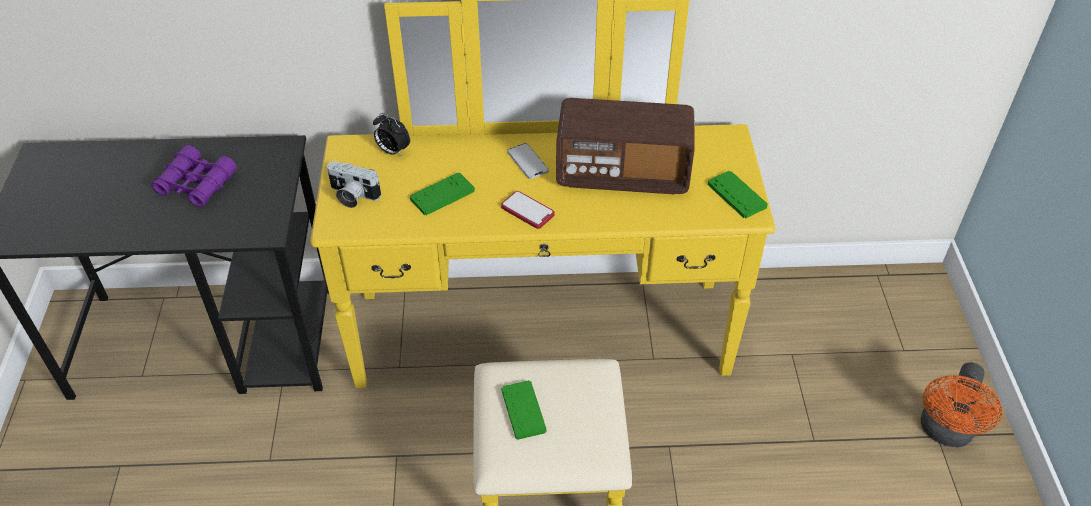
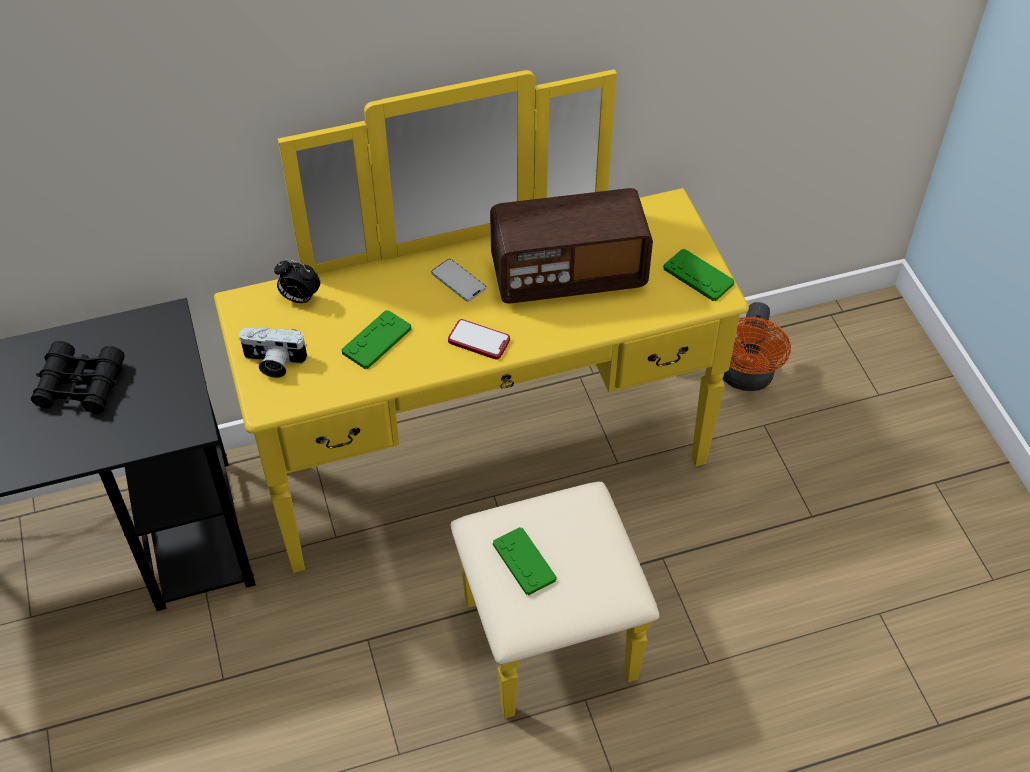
camera: 15 degrees left, 5 degrees up
purple binoculars [151,145,237,208] -> black binoculars [31,341,125,413]
orange fan [921,362,1002,448] -> orange fan moved to [723,302,791,391]

